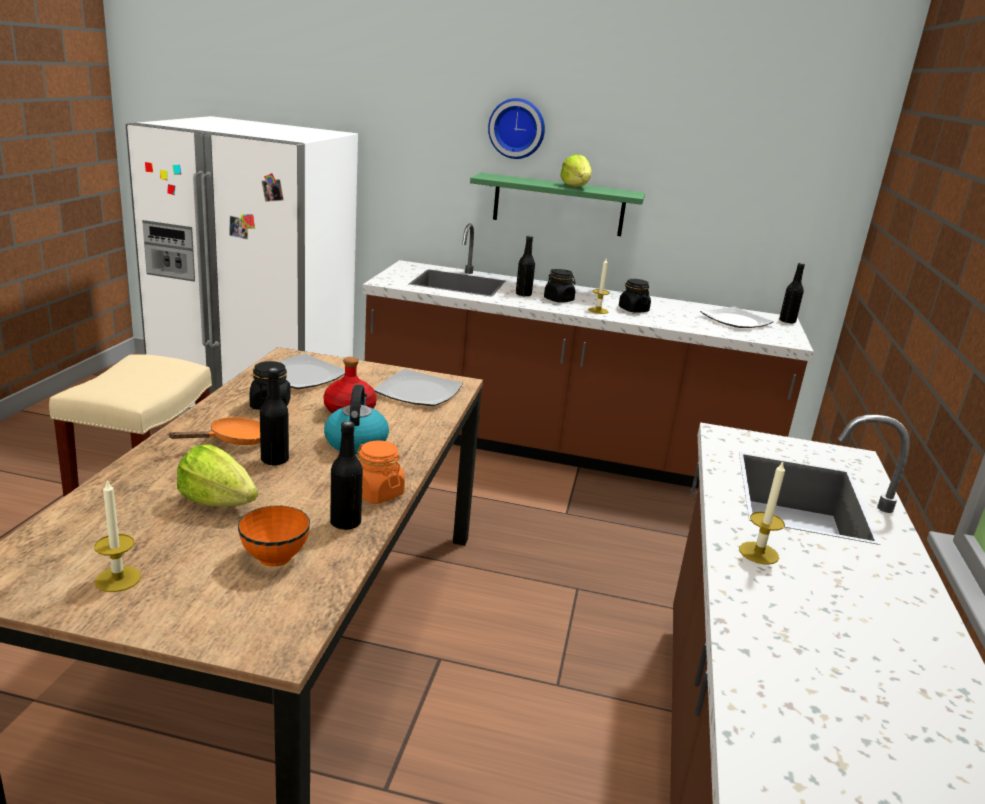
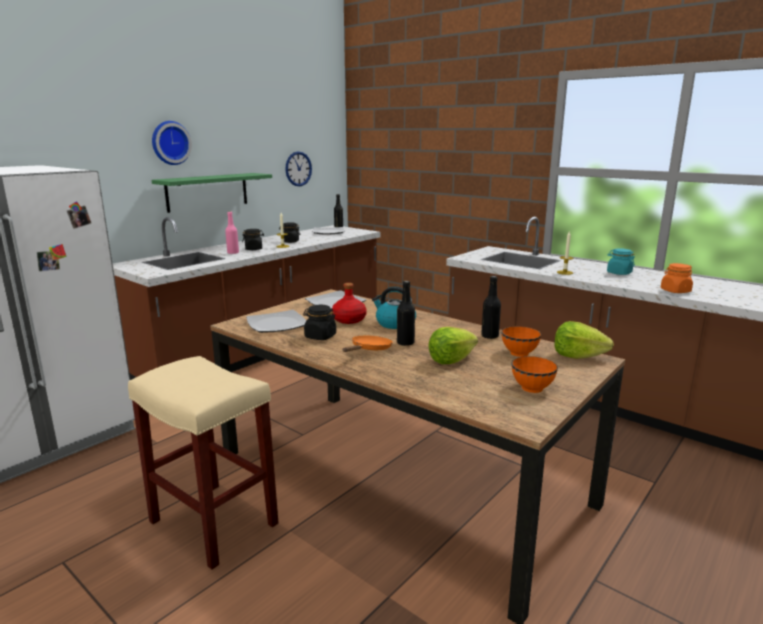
camera: 60 degrees left, 5 degrees down
candle [94,480,141,592] -> orange bowl [511,356,558,393]
orange frying pan [168,417,260,445] -> orange frying pan turned 45 degrees clockwise [343,336,393,352]
orange jar [357,440,405,504] -> orange jar moved to [661,263,693,293]
black bottle [516,236,535,297] -> pink bottle [225,212,239,254]
lettuce [560,154,592,186] -> lettuce moved to [555,321,614,359]
none -> wall clock [285,151,312,186]
none -> turquoise jar [607,248,635,275]

